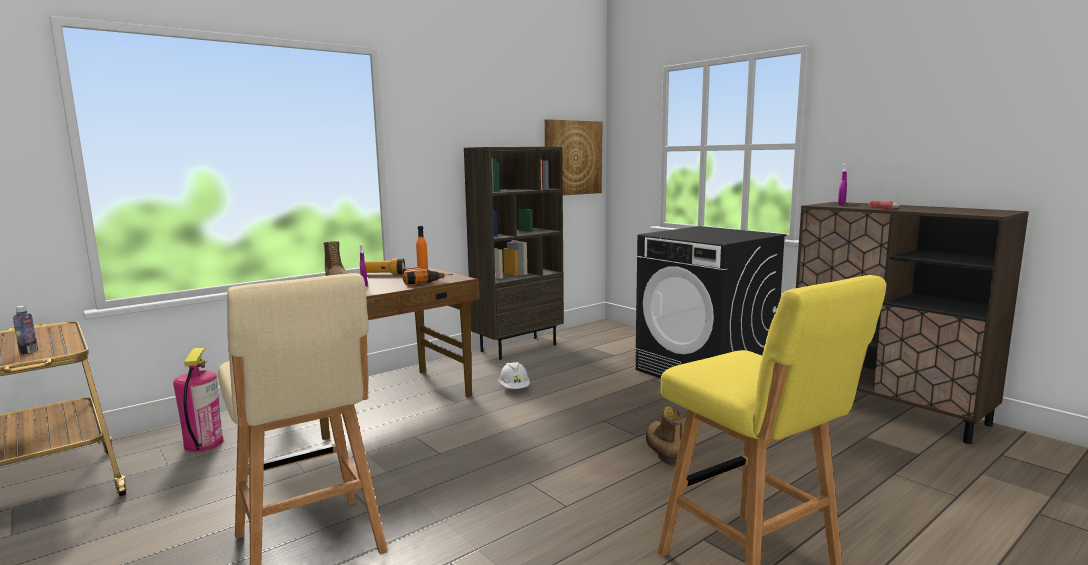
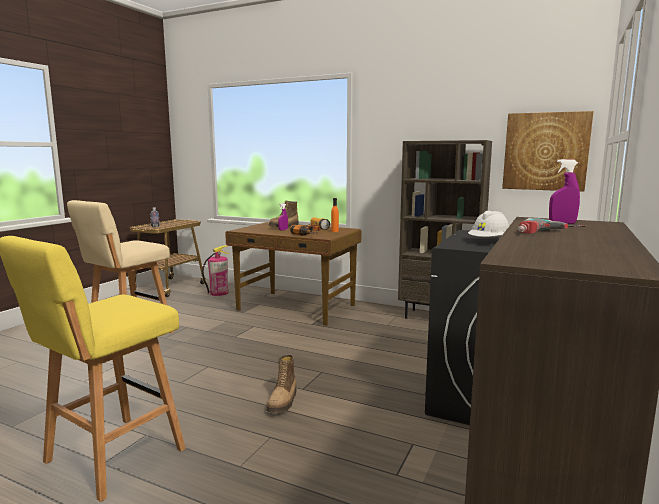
camera: 65 degrees right, 0 degrees up
white hard hat [499,362,530,389] -> white hard hat moved to [468,211,509,239]
boot [646,406,683,465] -> boot turned 135 degrees clockwise [266,354,297,413]

